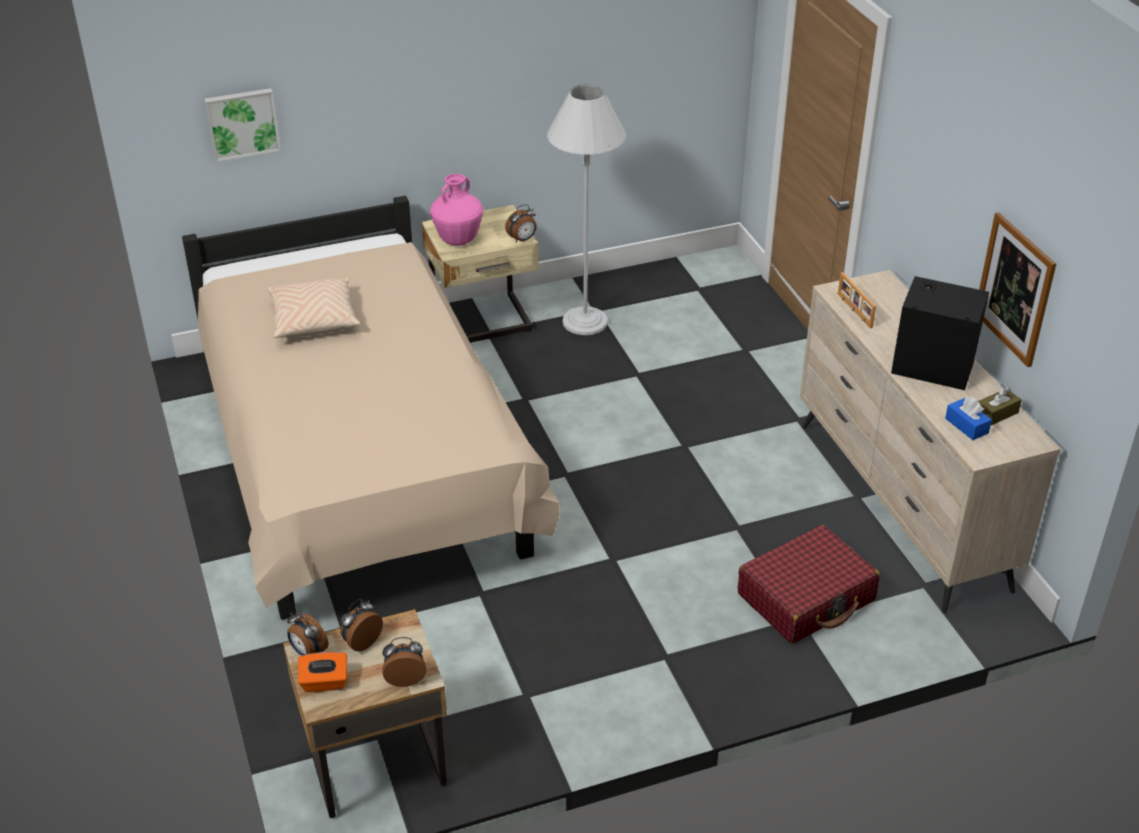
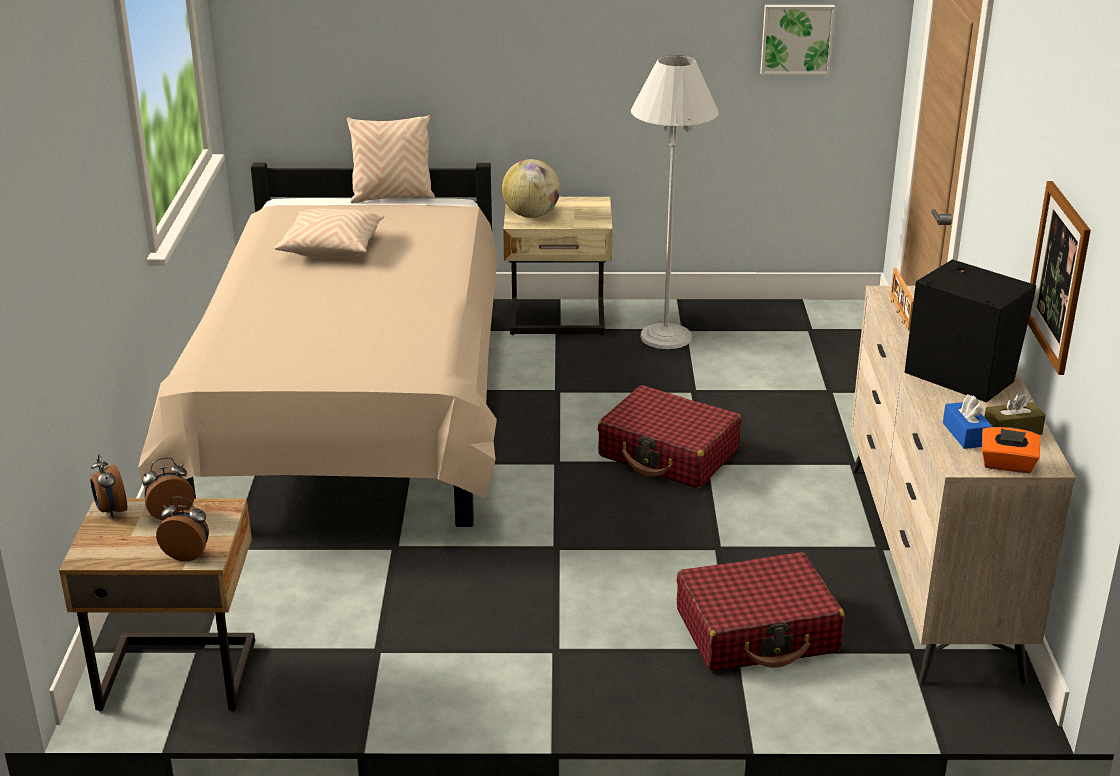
camera: 20 degrees right, 10 degrees down
picture [204,88,281,162] -> picture moved to [760,5,835,75]
orange tissue box [298,652,347,692] -> orange tissue box moved to [982,427,1040,473]
pink vase [430,174,483,246] -> globe [502,159,560,218]
alarm clock [505,204,537,242] -> none
none -> beige pillow [347,115,435,203]
none -> red suitcase [597,385,741,488]

